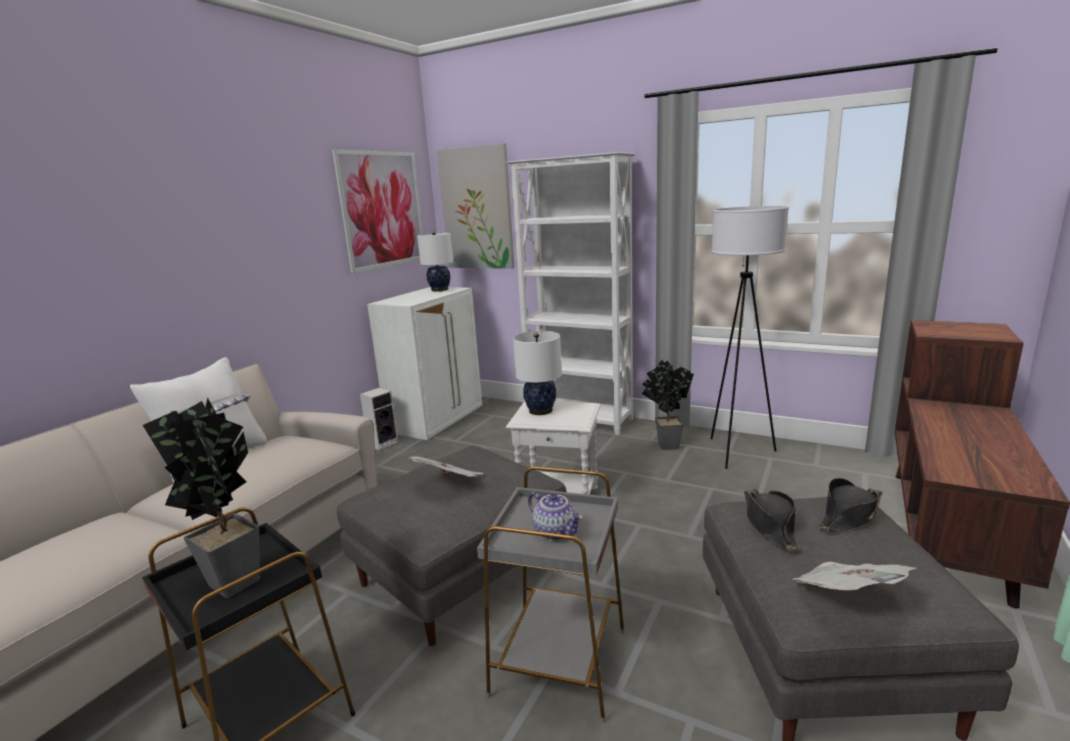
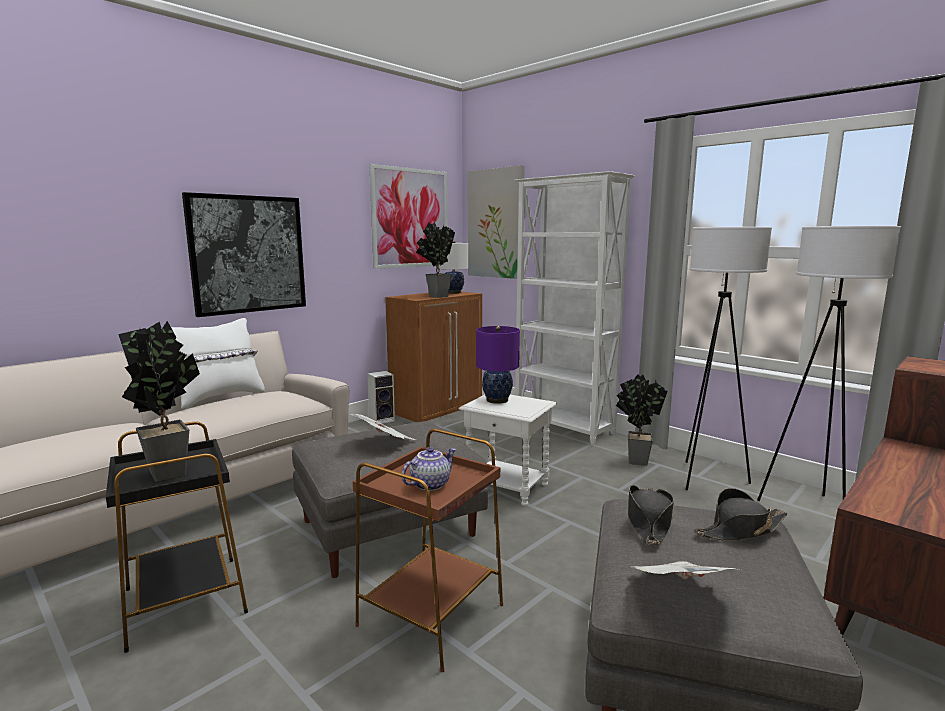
camera: 15 degrees right, 5 degrees down
white cabinet [367,287,482,440] -> brown cabinet [385,291,482,422]
grey side table [477,466,624,723] -> brown side table [353,429,503,672]
white table lamp [513,331,562,415] -> purple table lamp [476,326,520,404]
teapot [528,492,582,541] -> teapot turned 105 degrees counterclockwise [402,447,456,491]
none -> picture [182,192,306,317]
none -> potted plant [416,222,455,298]
none -> white floor lamp [757,226,901,501]

